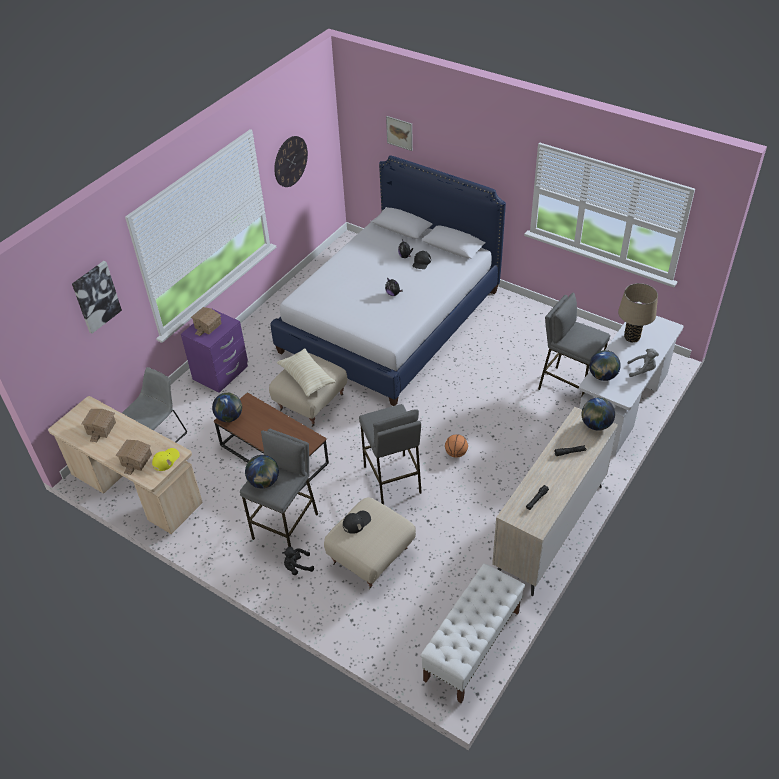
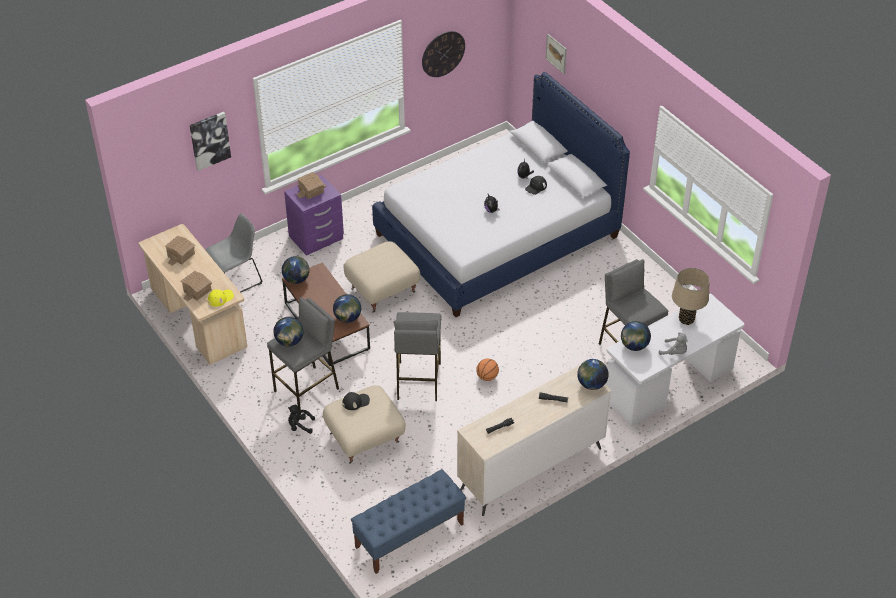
camera: 20 degrees right, 0 degrees up
beige pillow [277,348,336,397] -> none
white bench [420,563,525,704] -> blue bench [351,469,466,574]
none -> globe [333,294,361,323]

